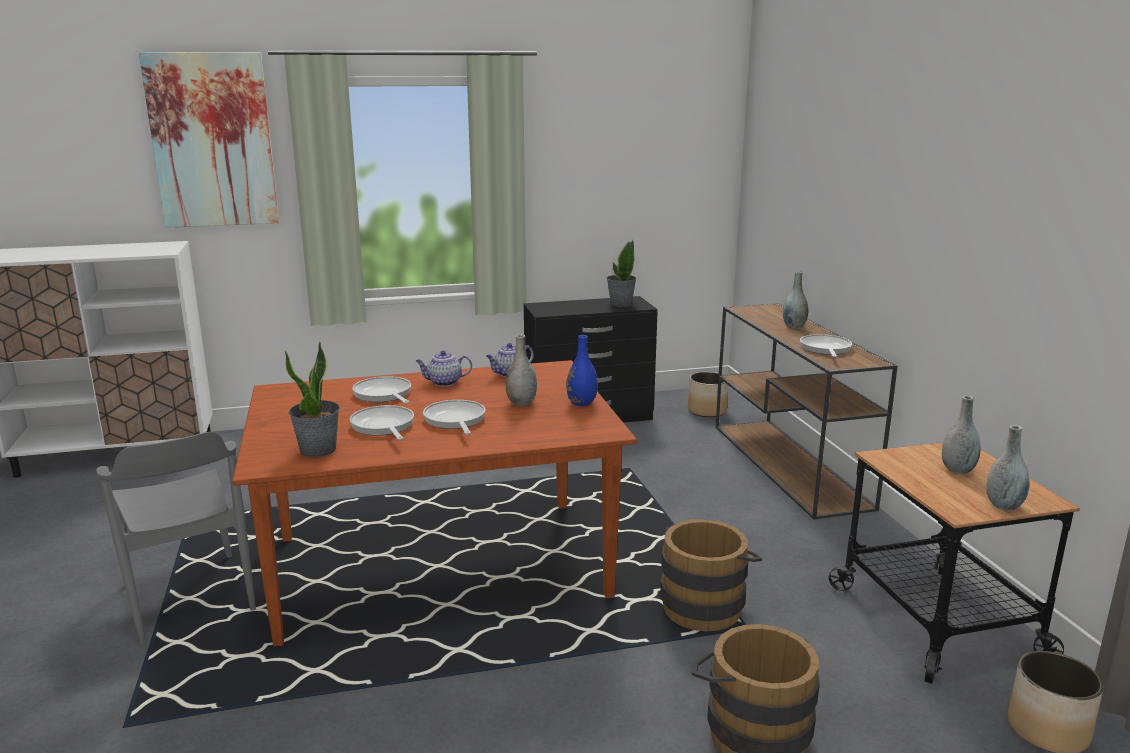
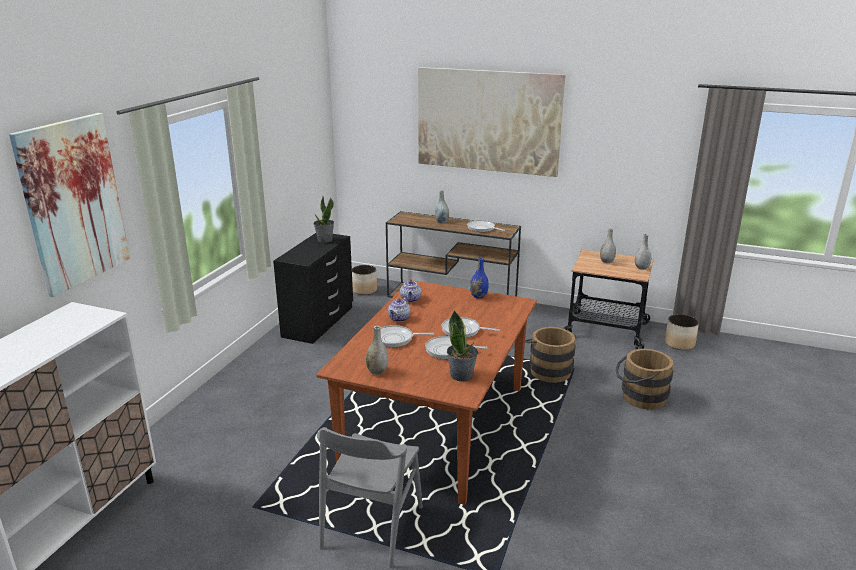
camera: 55 degrees left, 5 degrees up
grey chair [96,432,256,645] -> grey chair turned 105 degrees clockwise [317,427,423,569]
grey vase [506,334,537,406] -> grey vase moved to [366,326,388,375]
none -> picture [418,67,566,177]

